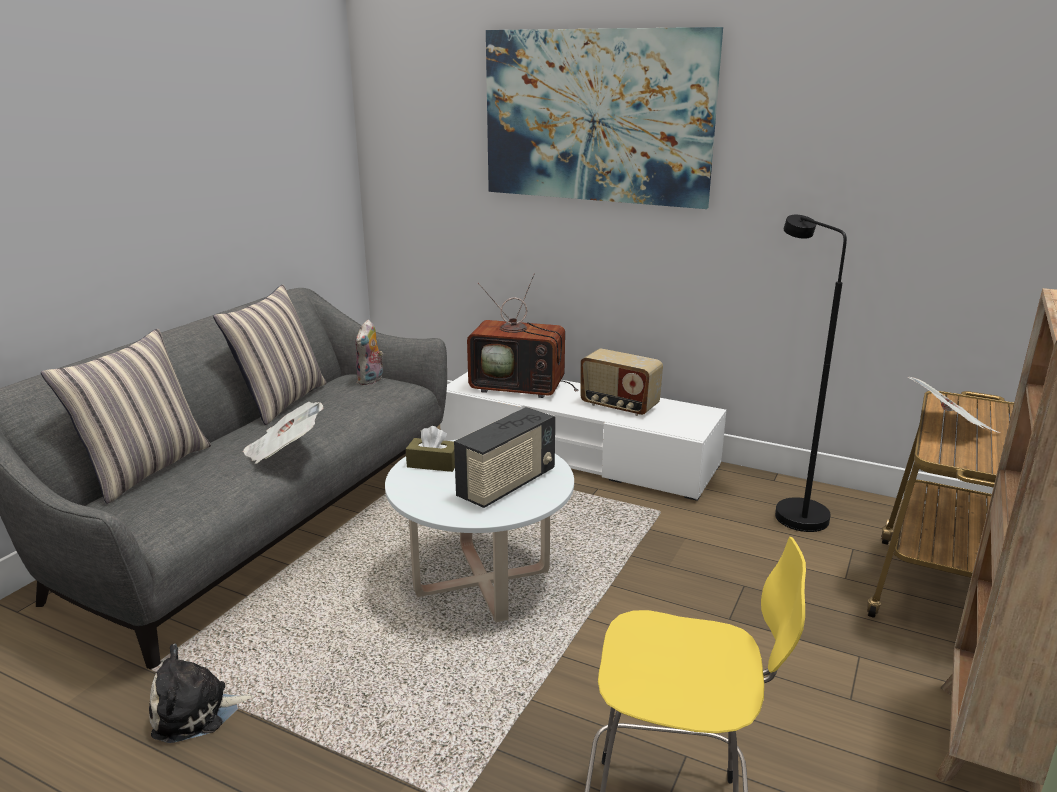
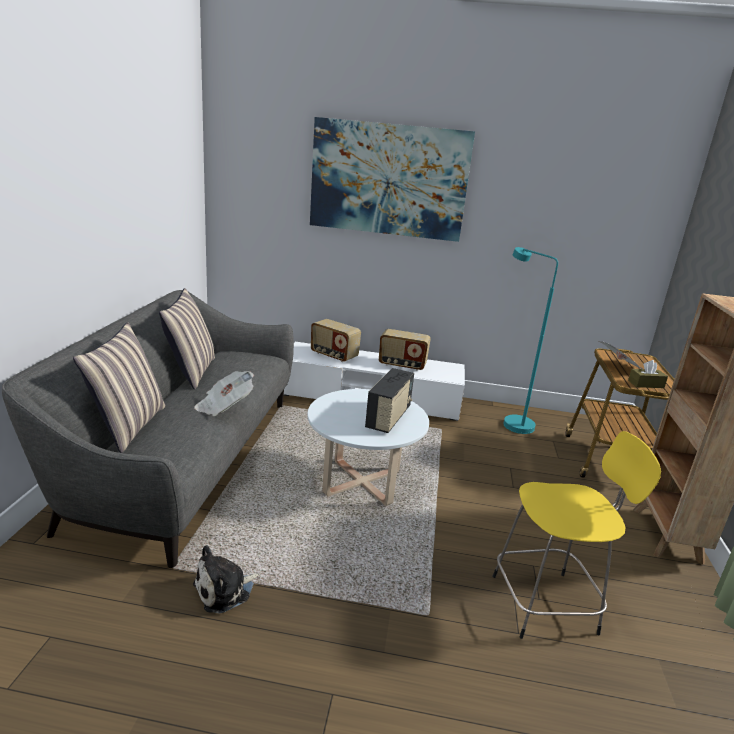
camera: 20 degrees left, 0 degrees up
plush toy [355,319,383,385] -> none
brown tissue box [406,426,455,472] -> brown tissue box moved to [628,360,668,388]
television [467,273,579,398] -> radio [311,319,361,362]
black floor lamp [775,215,847,532] -> turquoise floor lamp [503,247,558,434]

